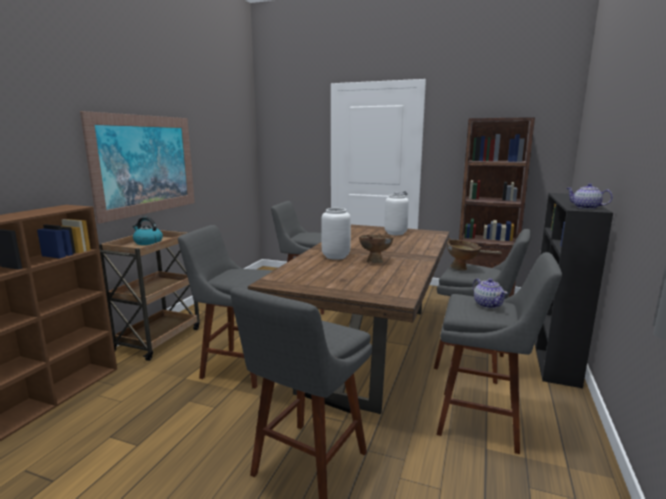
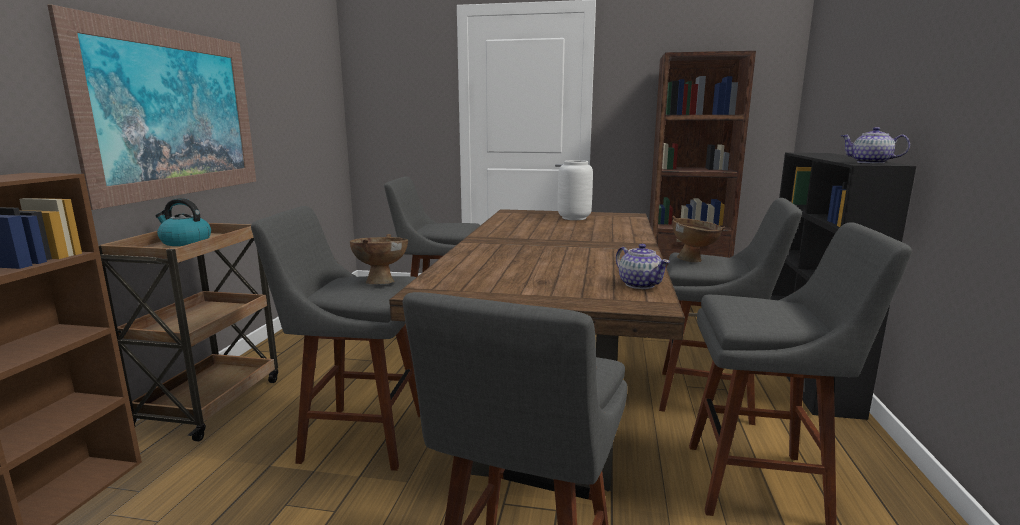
camera: 10 degrees left, 0 degrees up
white vase [321,208,351,260] -> none
brown bowl [359,233,393,263] -> brown bowl moved to [350,234,408,284]
teapot [473,278,508,309] -> teapot moved to [616,244,670,289]

